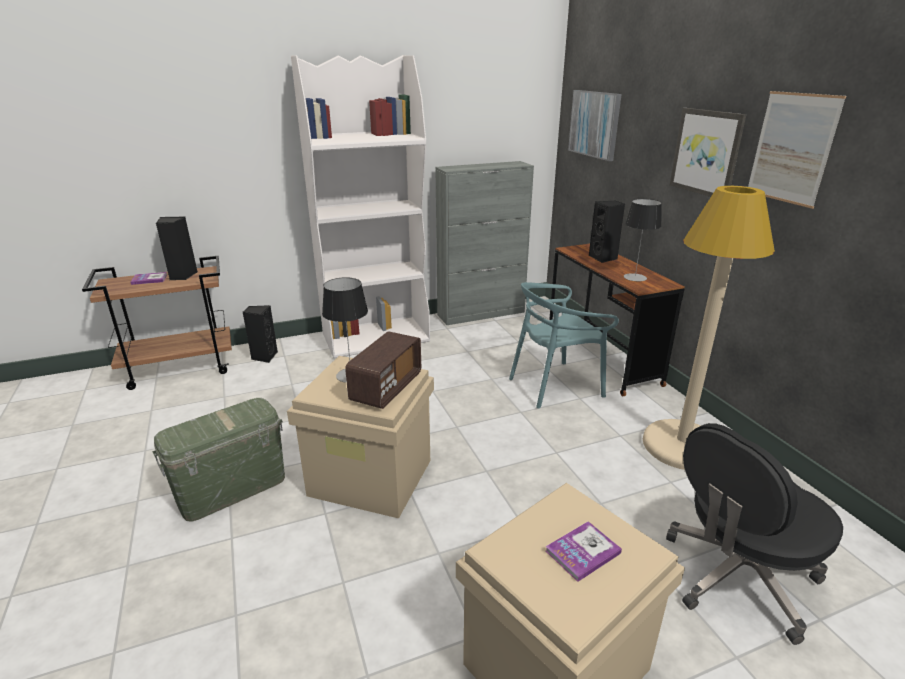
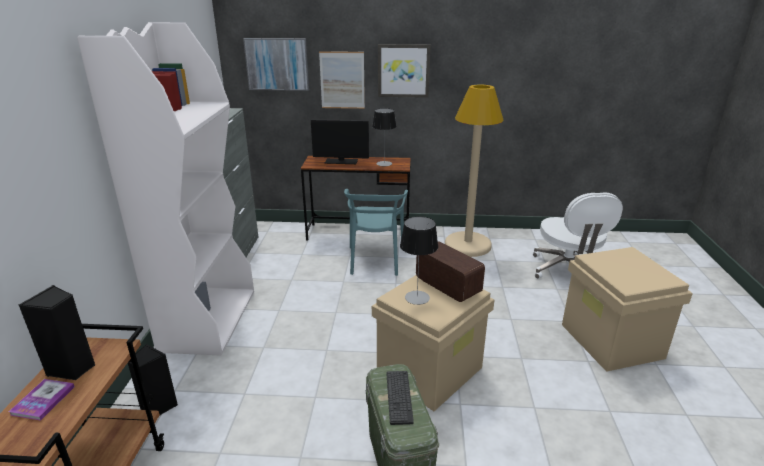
camera: 65 degrees left, 0 degrees up
book [546,521,622,582] -> none
black speaker [589,201,625,263] -> monitor [311,119,369,164]
black office chair [666,423,843,645] -> white office chair [533,192,623,279]
picture [748,91,846,209] -> picture moved to [319,51,365,109]
none -> keyboard [386,371,414,425]

